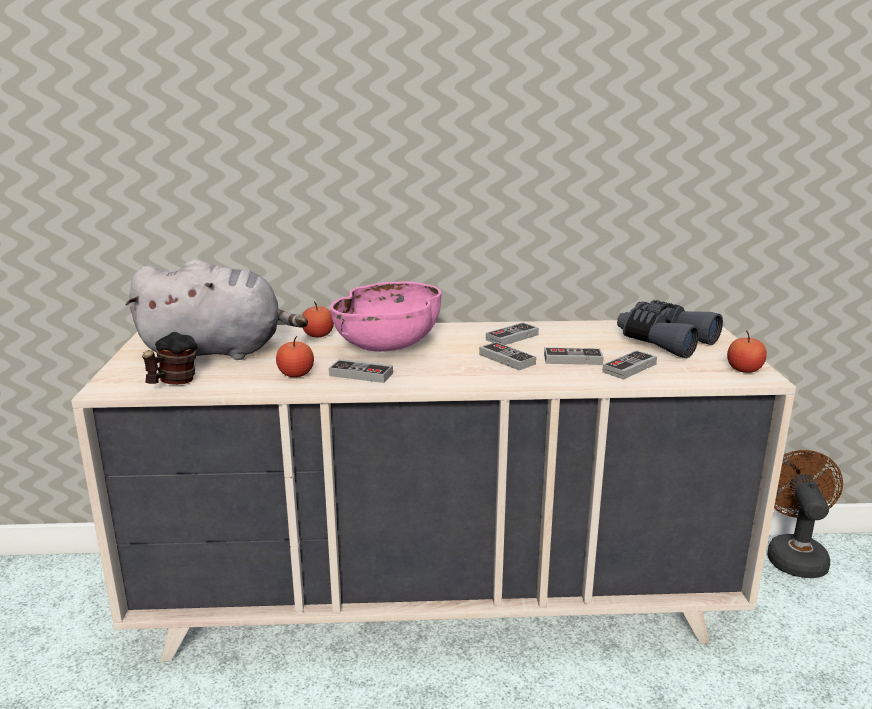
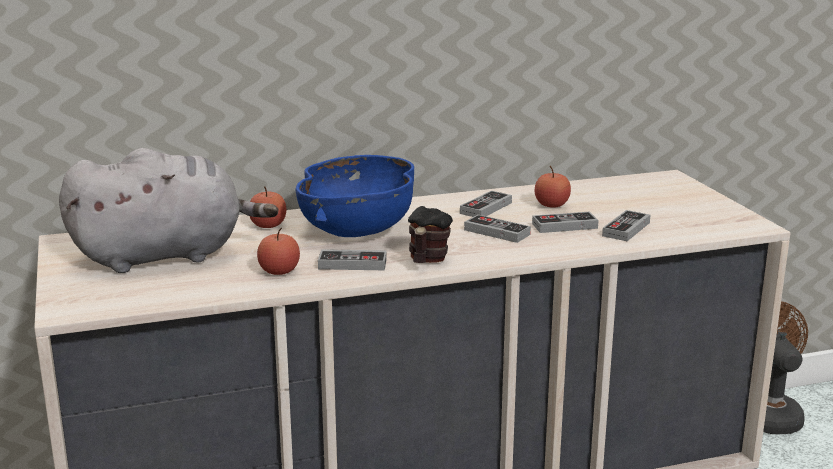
camera: 15 degrees left, 0 degrees up
mug [142,332,198,385] -> mug moved to [408,206,453,263]
pink bowl [330,281,442,352] -> blue bowl [296,155,414,237]
grey binoculars [617,300,723,359] -> none
apple [727,330,767,373] -> apple moved to [535,166,571,208]

